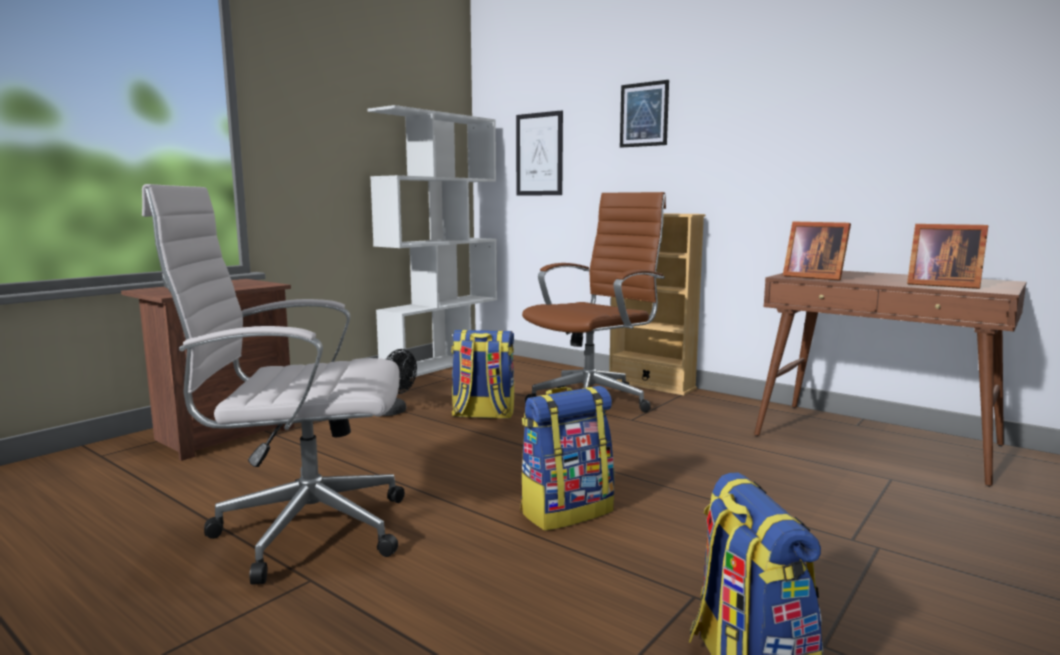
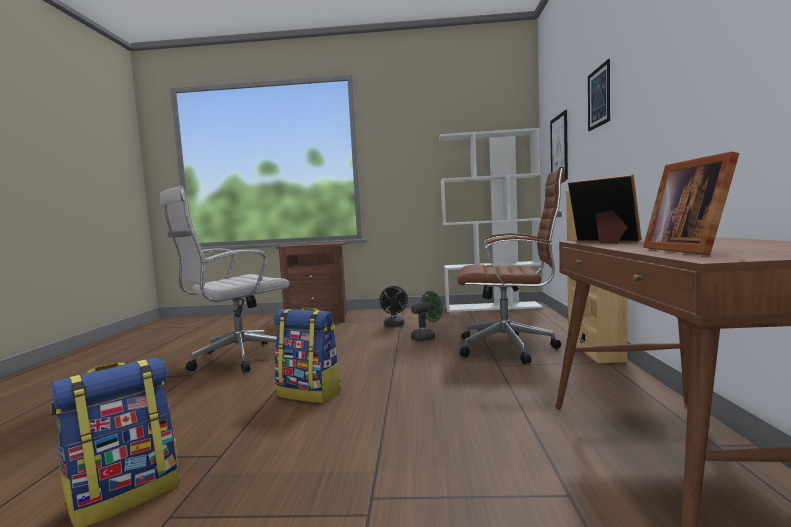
camera: 55 degrees right, 5 degrees down
white office chair [142,184,405,585] -> white office chair turned 90 degrees counterclockwise [160,186,290,373]
backpack [451,330,514,419] -> green fan [411,291,442,341]
picture frame [783,221,851,281] -> picture frame turned 135 degrees clockwise [568,174,642,244]

